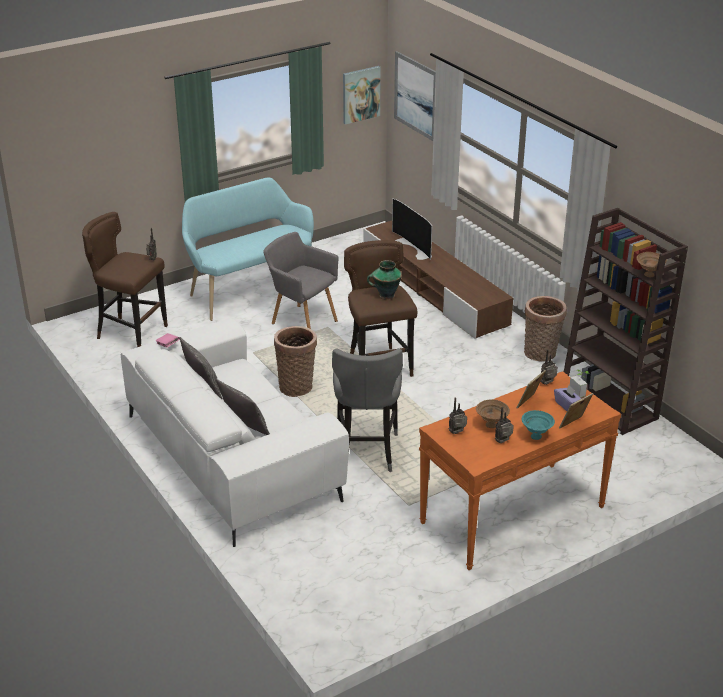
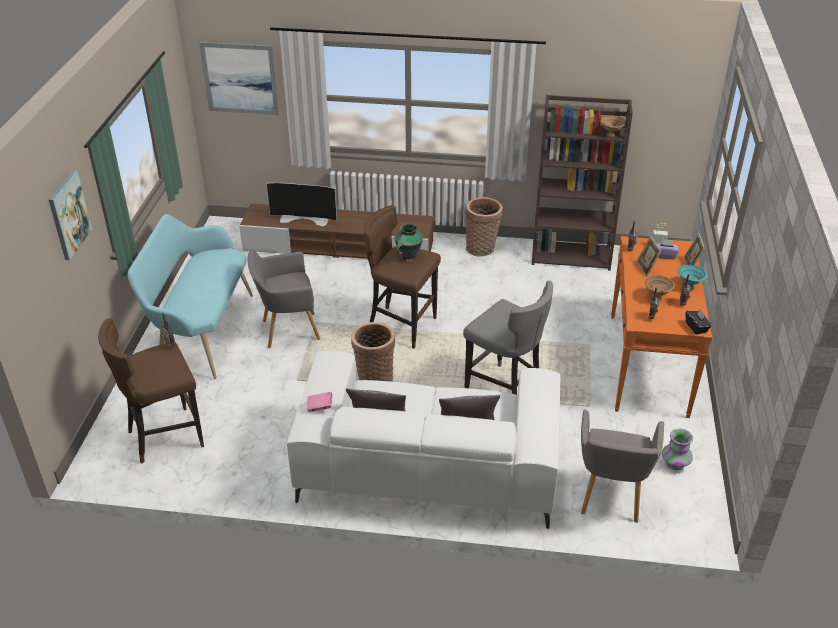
camera: 50 degrees left, 5 degrees up
picture [343,66,381,125] -> picture moved to [49,170,92,260]
none -> grey armchair [581,410,664,523]
none -> vase [662,428,693,470]
none -> black tissue box [686,309,711,335]

